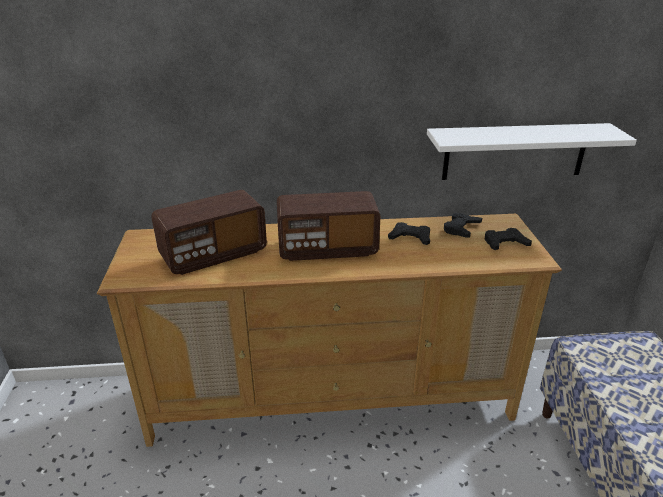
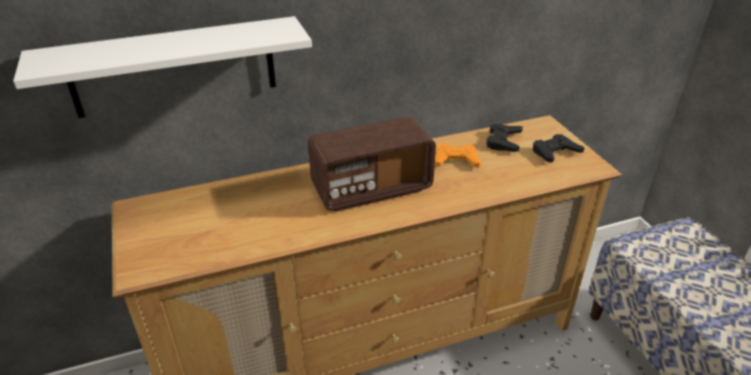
camera: 15 degrees left, 5 degrees up
radio [151,190,267,275] -> none
black game controller [388,222,430,245] -> orange game controller [435,144,482,168]
white shelf [427,123,637,180] -> white shelf moved to [13,16,312,118]

